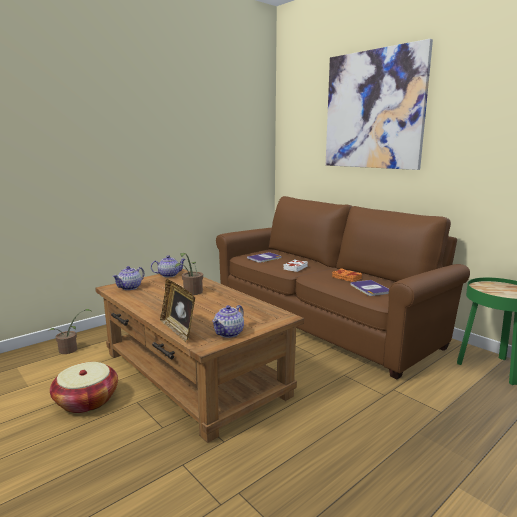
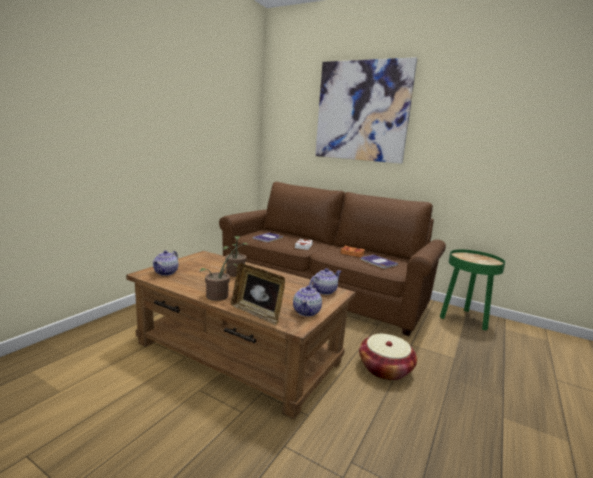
camera: 20 degrees left, 0 degrees up
potted plant [49,309,91,354] -> potted plant moved to [200,243,250,301]
basket [50,362,118,413] -> basket moved to [359,334,417,381]
teapot [151,255,185,277] -> teapot moved to [309,268,341,295]

